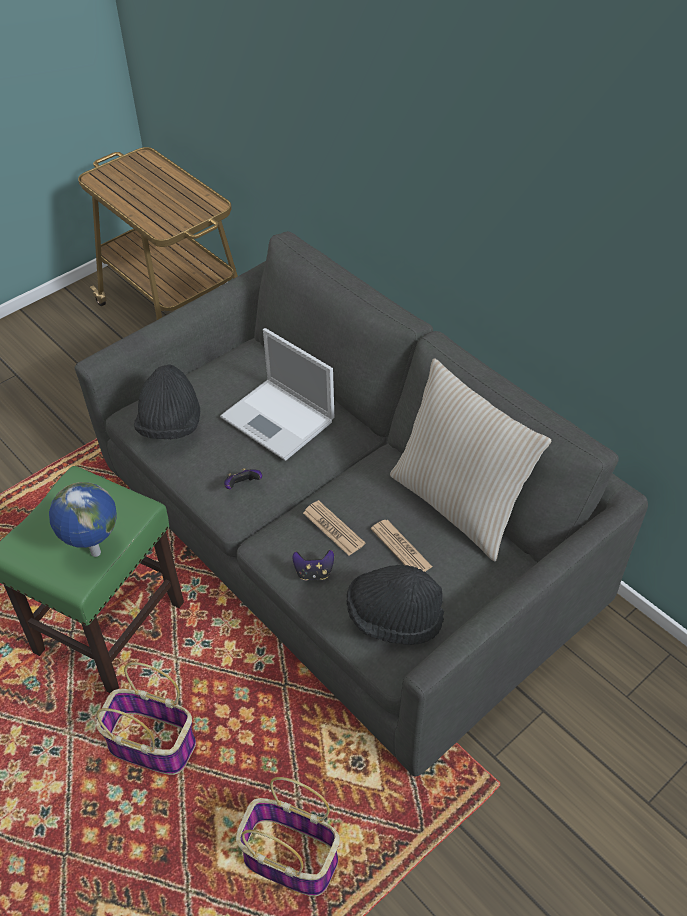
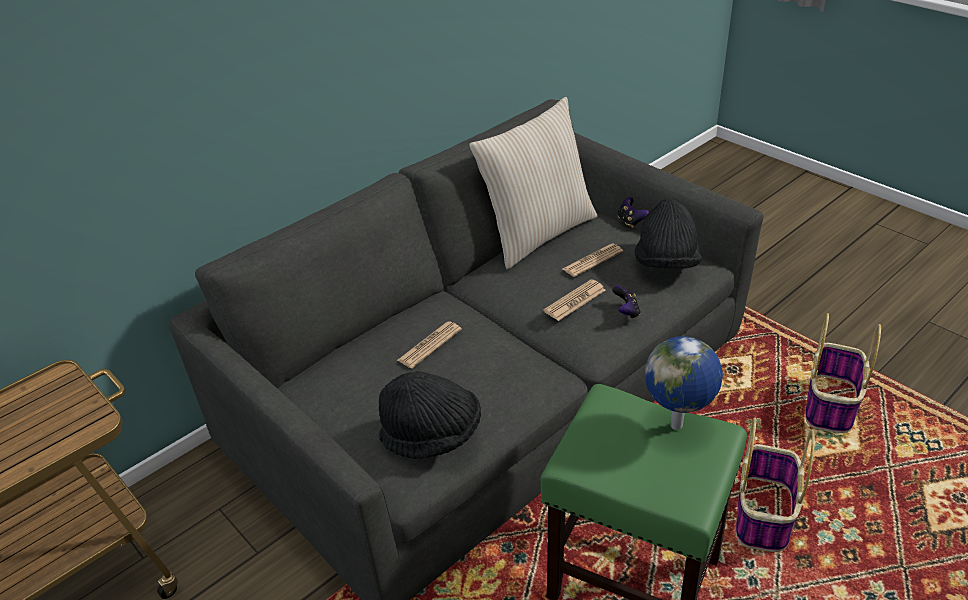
camera: 90 degrees left, 10 degrees down
laptop [220,328,334,461] -> newspaper [397,321,462,369]
game controller [224,468,262,489] -> game controller moved to [618,197,649,228]

